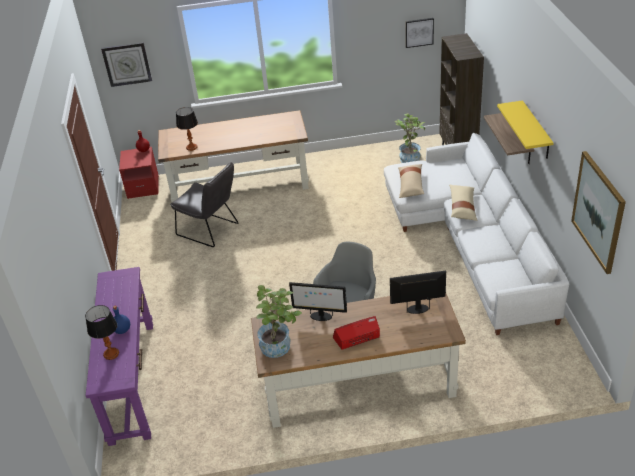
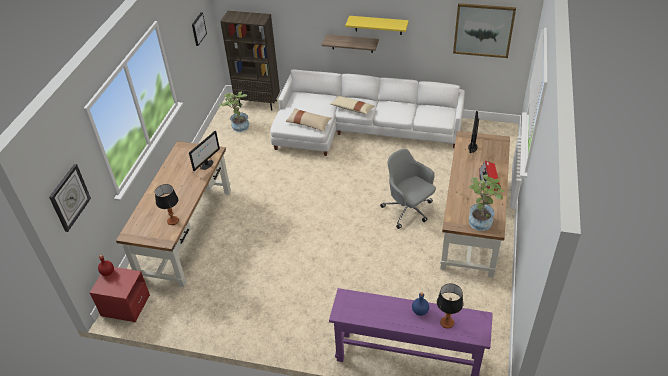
camera: 70 degrees left, 5 degrees up
grey chair [170,161,239,247] -> none
monitor [289,282,347,321] -> monitor moved to [189,131,220,171]

